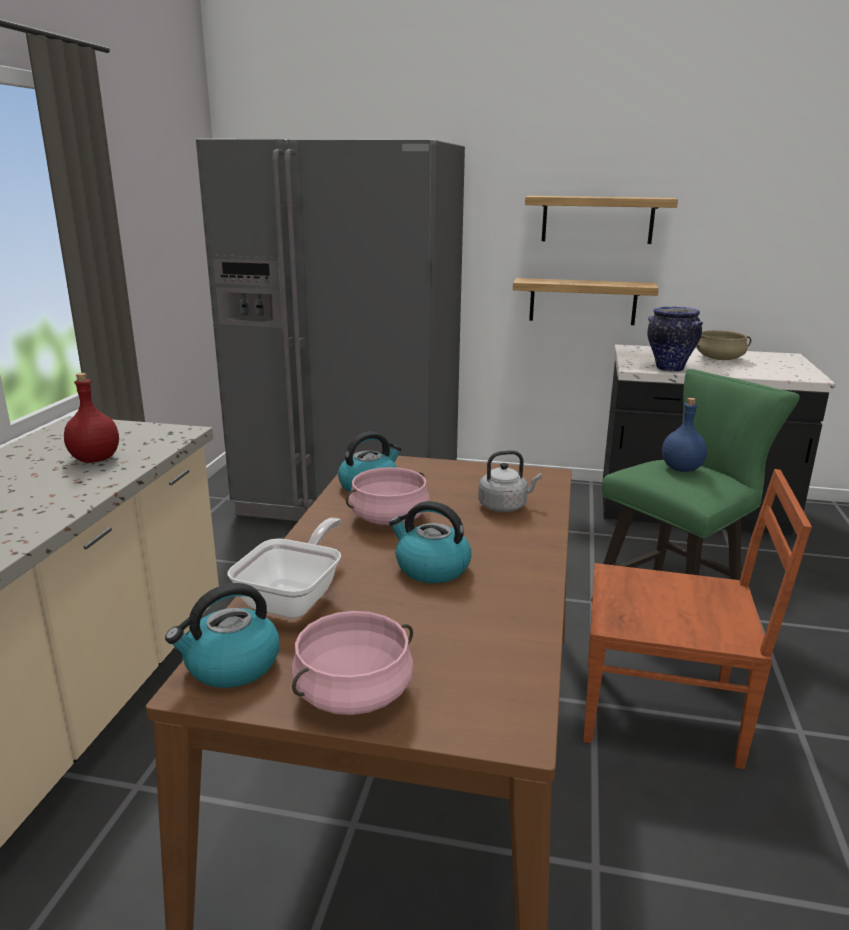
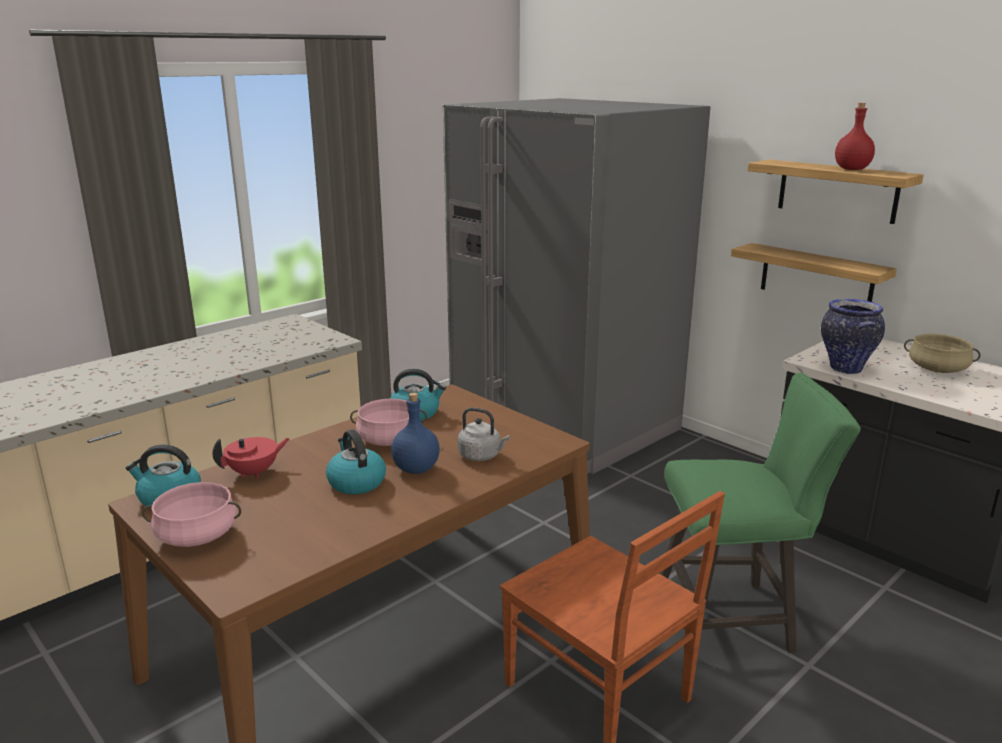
camera: 35 degrees right, 0 degrees up
red bottle [64,373,119,463] -> red bottle moved to [835,103,875,170]
frying pan [228,517,341,618] -> red teapot [212,437,290,479]
blue bottle [662,398,707,472] -> blue bottle moved to [391,393,440,474]

